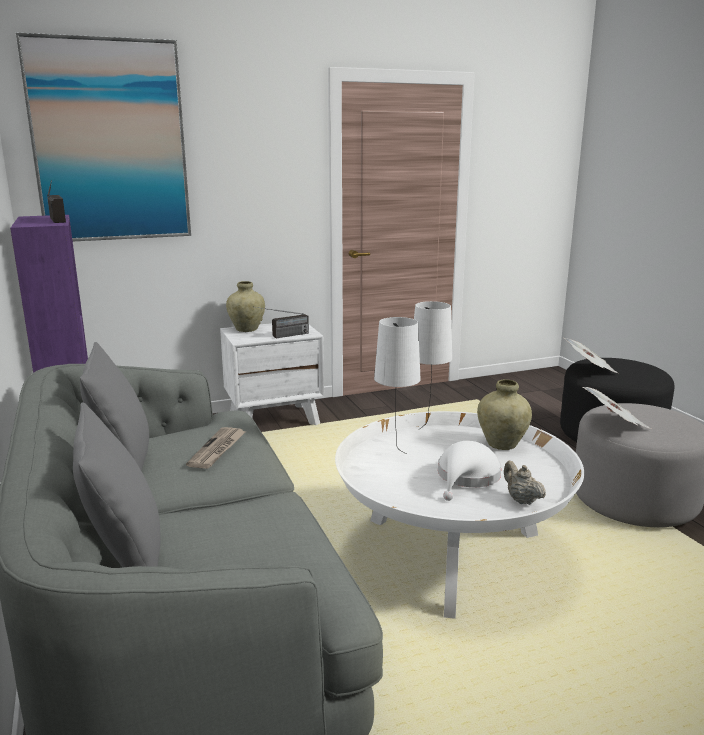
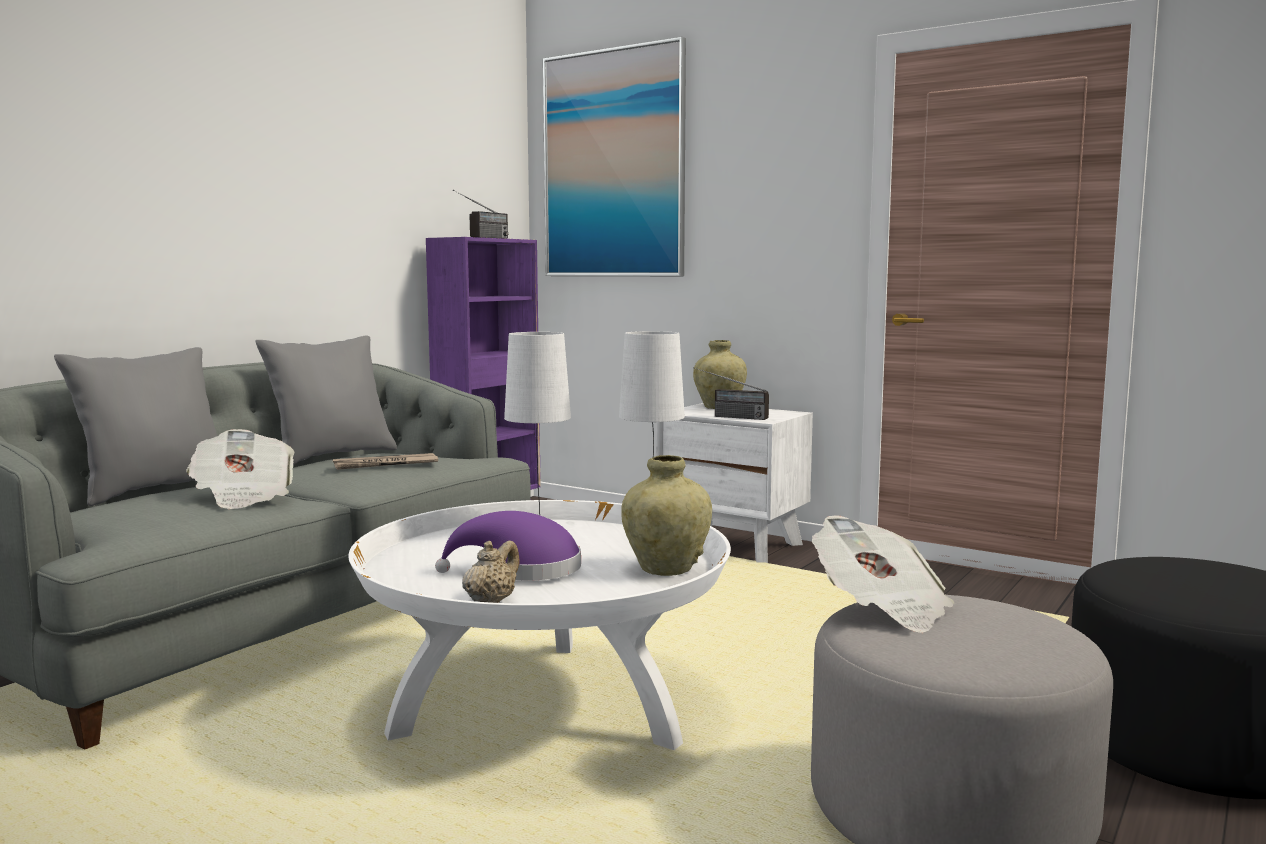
camera: 55 degrees right, 10 degrees down
white hat [438,441,501,501] -> purple hat [435,511,581,580]
newspaper [564,338,618,373] -> newspaper moved to [186,429,294,509]

